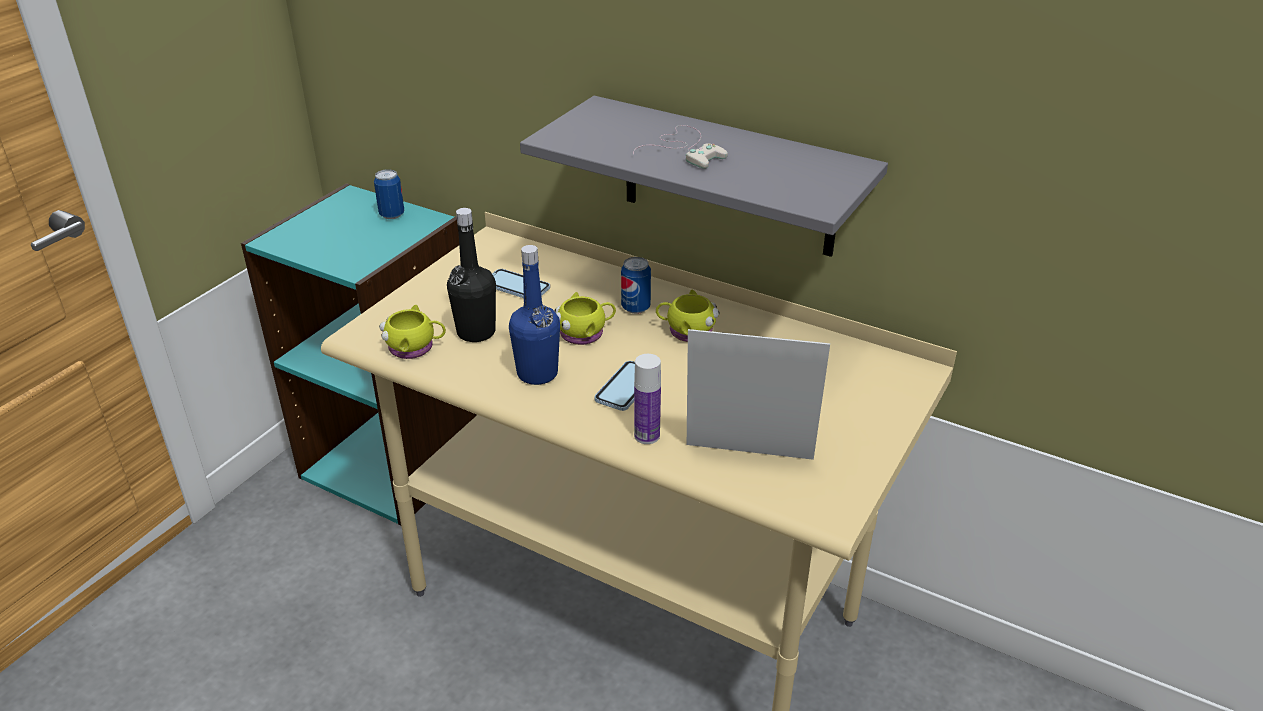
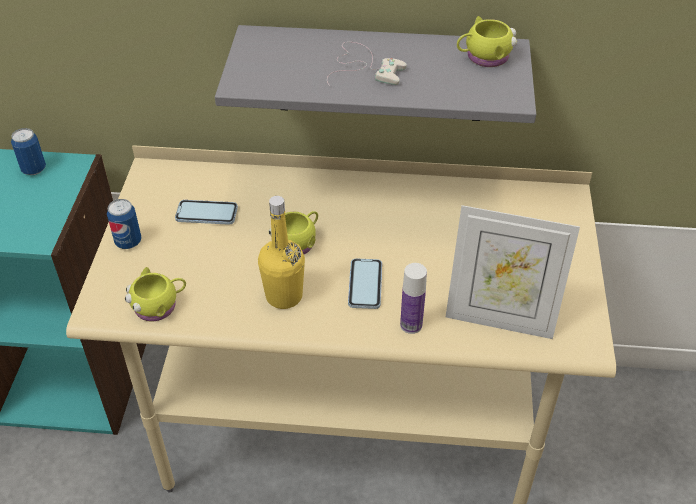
camera: 25 degrees left, 10 degrees up
black bottle [447,208,496,342] -> none
blue bottle [509,245,560,385] -> yellow bottle [258,196,305,309]
can [621,257,651,314] -> can moved to [107,199,142,249]
yellow mug [656,289,720,342] -> yellow mug moved to [457,16,517,67]
picture frame [687,329,830,460] -> picture frame turned 150 degrees counterclockwise [446,205,580,339]

